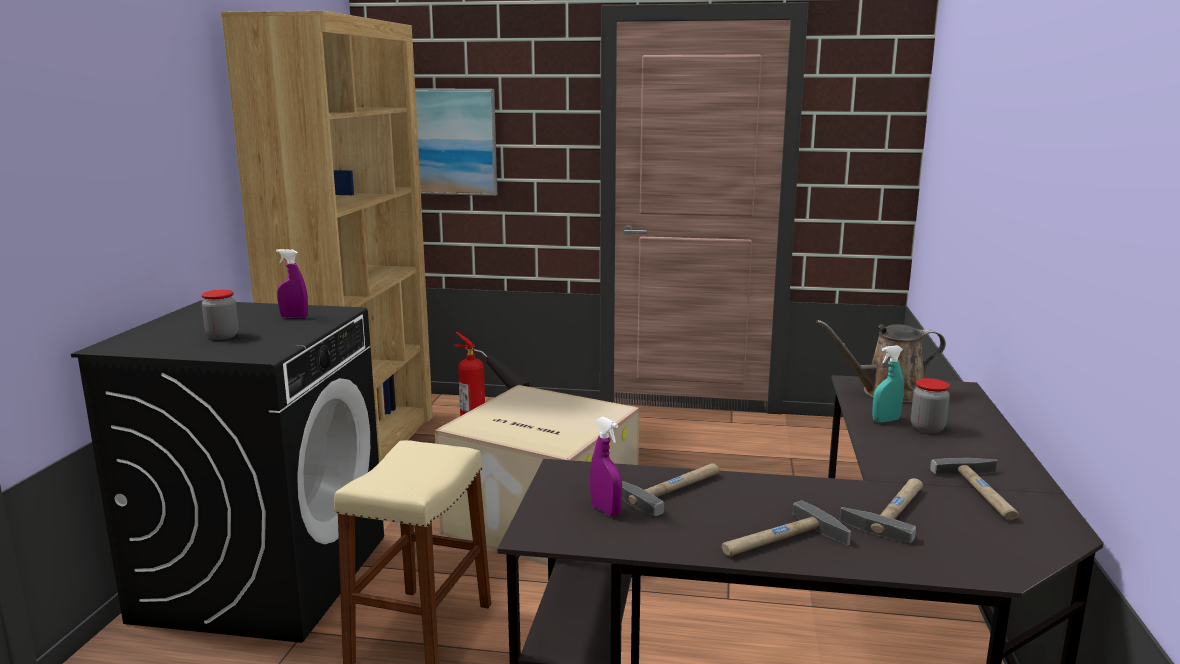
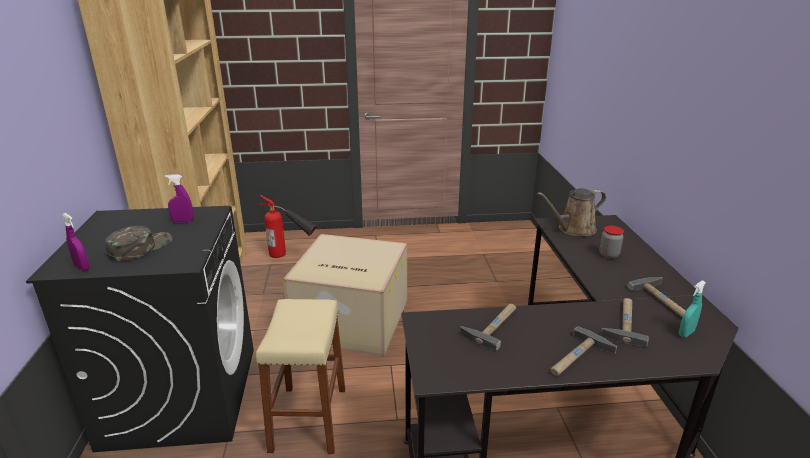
camera: 15 degrees left, 10 degrees up
jar [202,290,239,340] -> green cap [105,226,173,261]
picture [415,89,497,196] -> none
purple spray bottle [590,417,622,517] -> purple spray bottle moved to [62,213,90,271]
turquoise spray bottle [872,345,904,423] -> turquoise spray bottle moved to [679,280,706,337]

